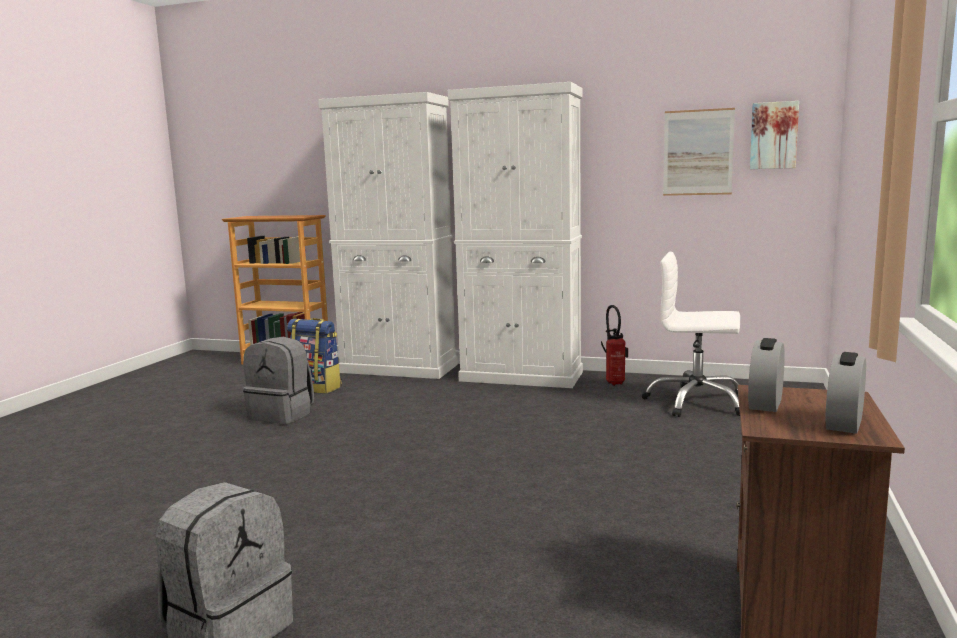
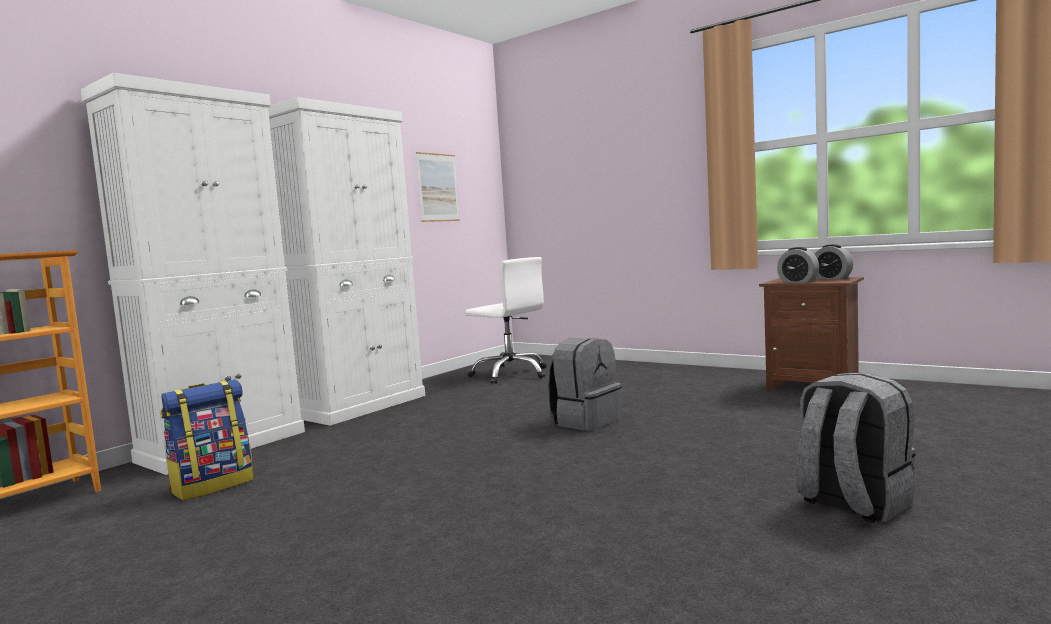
camera: 70 degrees left, 5 degrees down
grey backpack [243,337,314,424] -> grey backpack moved to [547,338,622,431]
fire extinguisher [601,305,628,386] -> none
white office chair [641,252,740,417] -> white office chair turned 90 degrees counterclockwise [465,257,547,384]
picture [750,101,799,169] -> none

